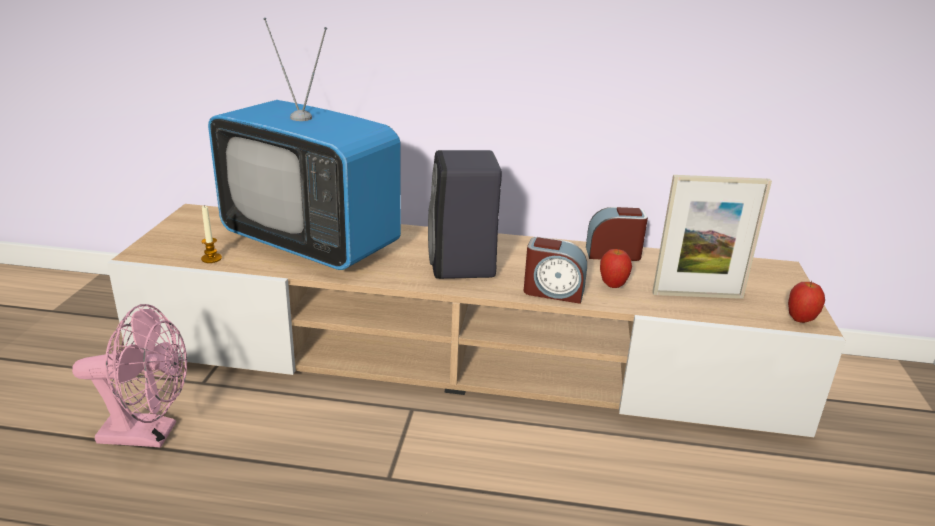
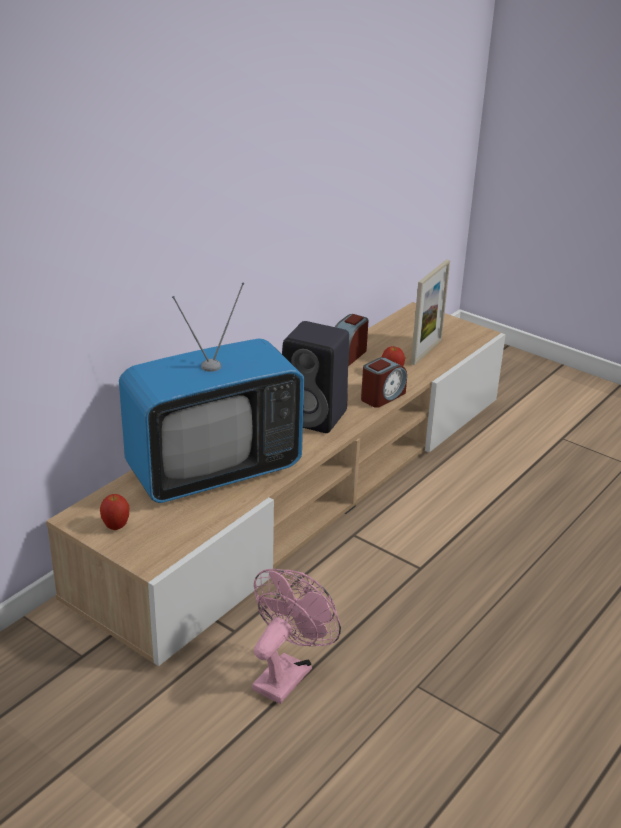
camera: 60 degrees left, 5 degrees up
candle [201,205,222,263] -> none
apple [788,281,825,323] -> apple moved to [100,494,129,530]

